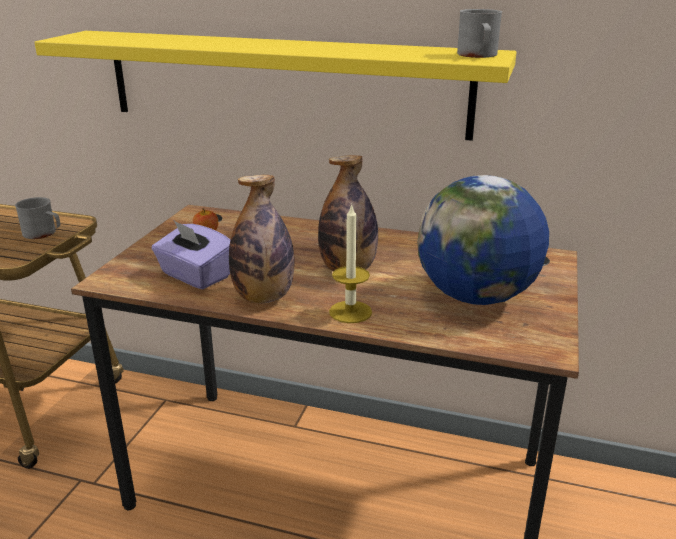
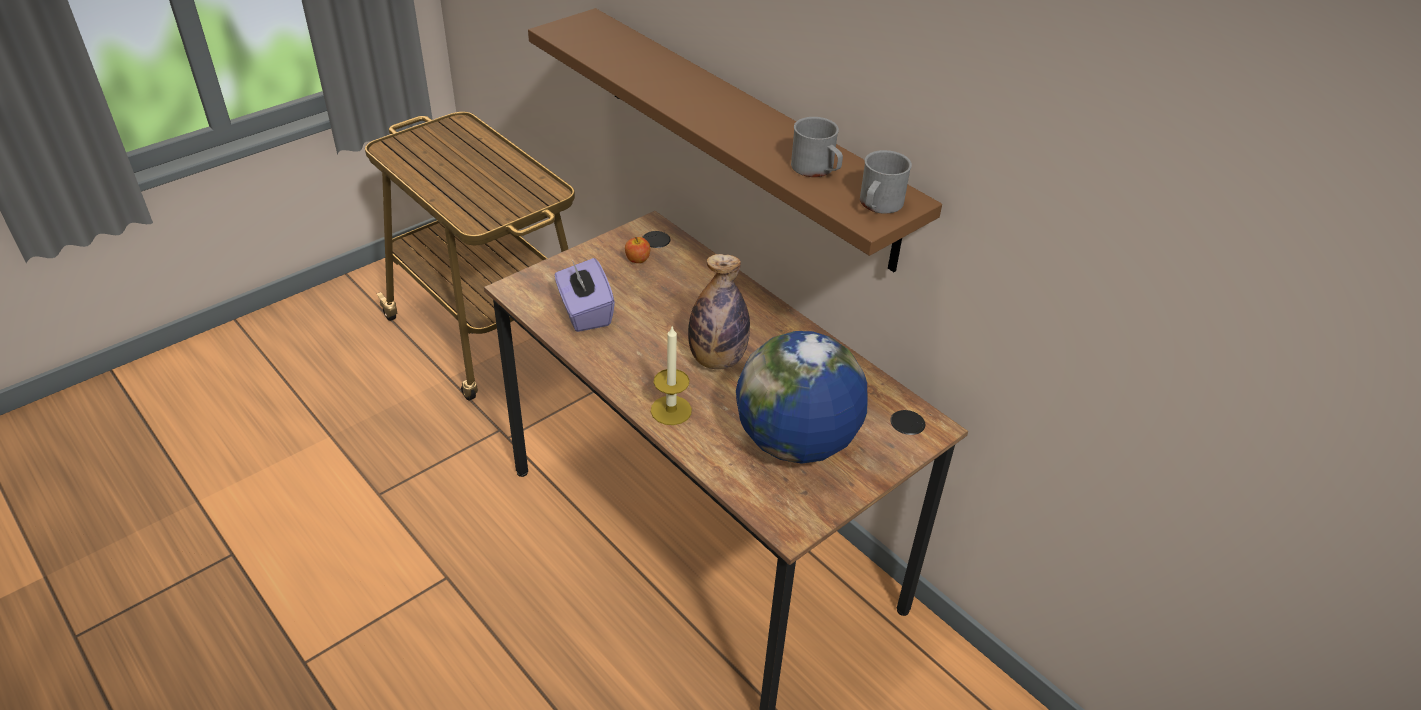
camera: 30 degrees right, 15 degrees up
grey mug [15,197,60,239] -> grey mug moved to [791,117,843,177]
yellow shelf [34,31,517,141] -> brown shelf [528,8,942,272]
bottle [229,175,294,304] -> none

